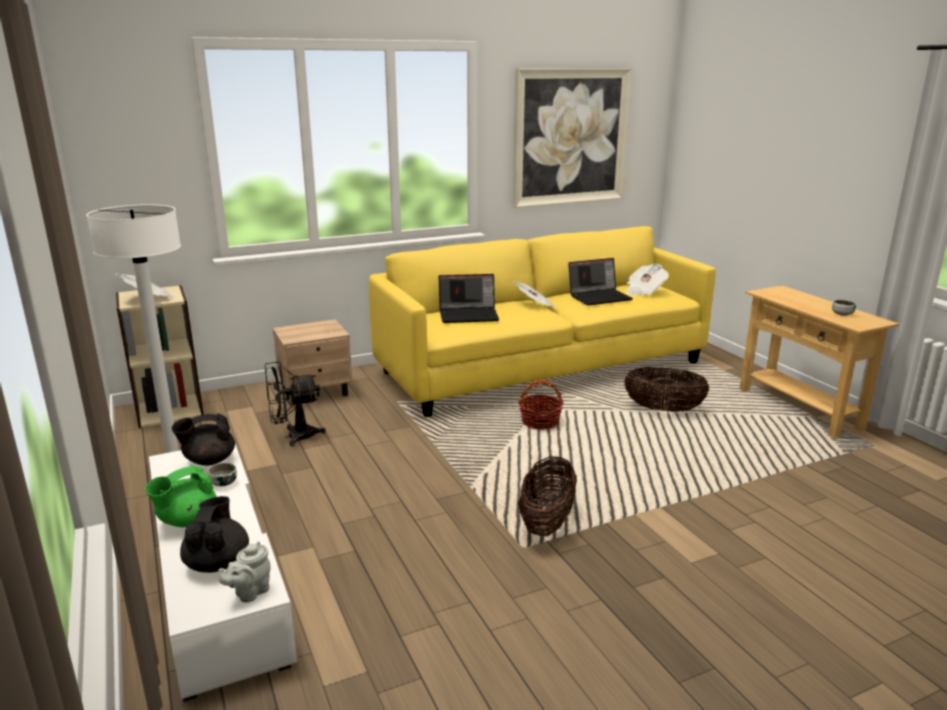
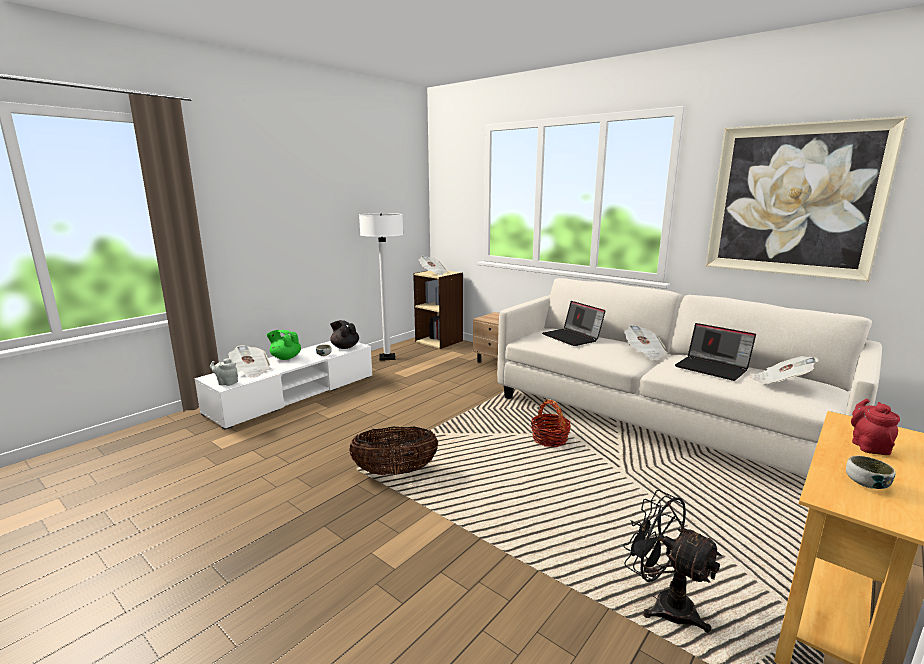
camera: 65 degrees right, 5 degrees down
black teapot [180,496,249,573] -> newspaper [228,345,271,378]
black fan [265,362,326,446] -> black fan moved to [623,490,722,633]
yellow sofa [369,226,716,417] -> white sofa [497,278,882,477]
basket [624,367,709,412] -> none
none -> red teapot [851,399,900,455]

